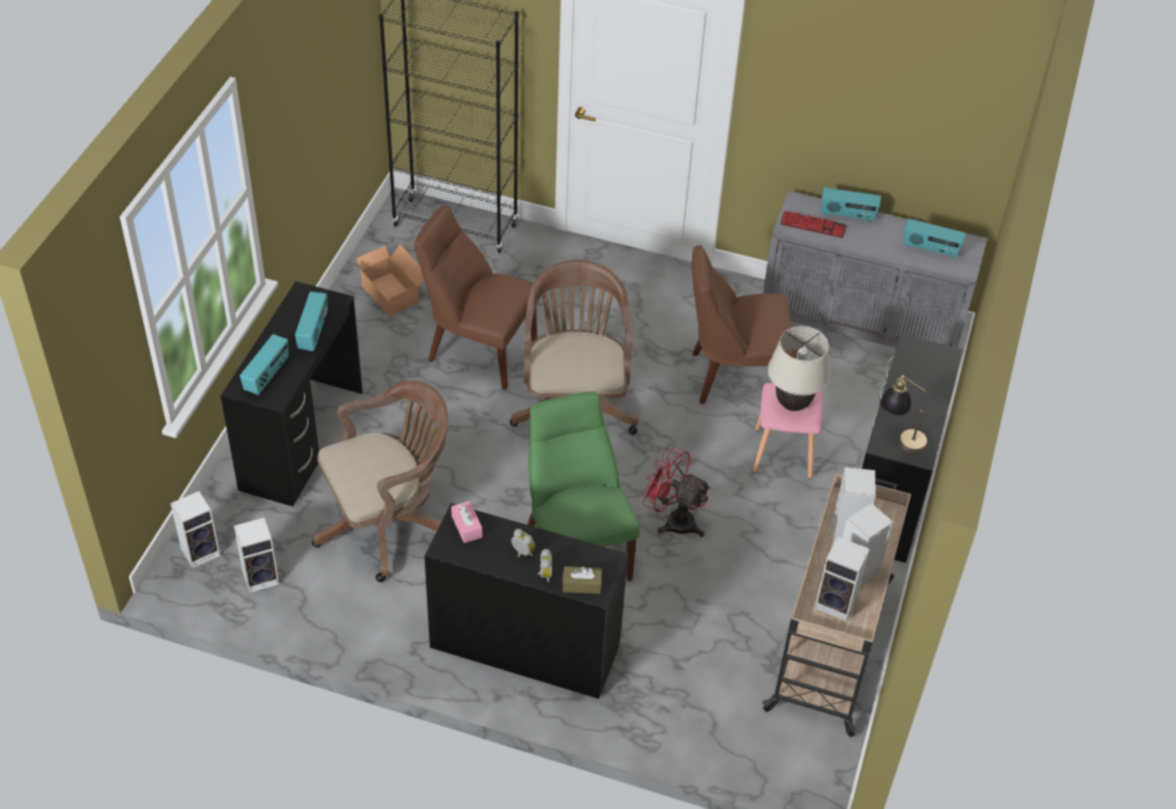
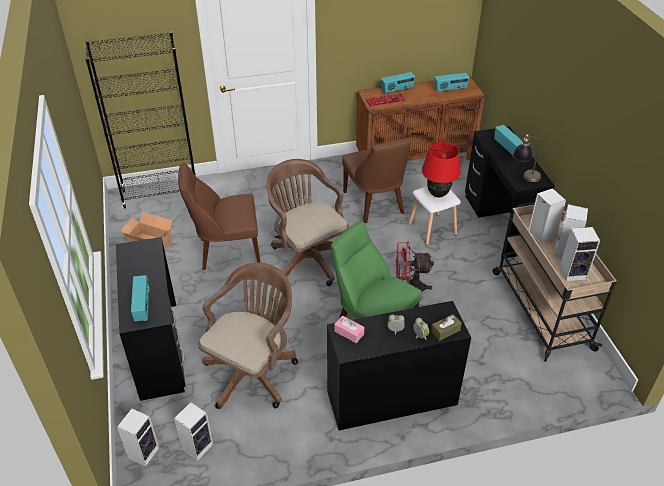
camera: 30 degrees left, 5 degrees down
radio [295,292,328,351] -> radio moved to [494,125,523,156]
brown chair [692,245,797,404] -> brown chair turned 75 degrees counterclockwise [342,138,411,223]
pink stool [752,383,823,479] -> white stool [408,186,461,245]
grey cabinet [763,191,987,348] -> brown cabinet [356,76,485,161]
beige table lamp [767,326,831,411] -> red table lamp [422,142,461,197]

